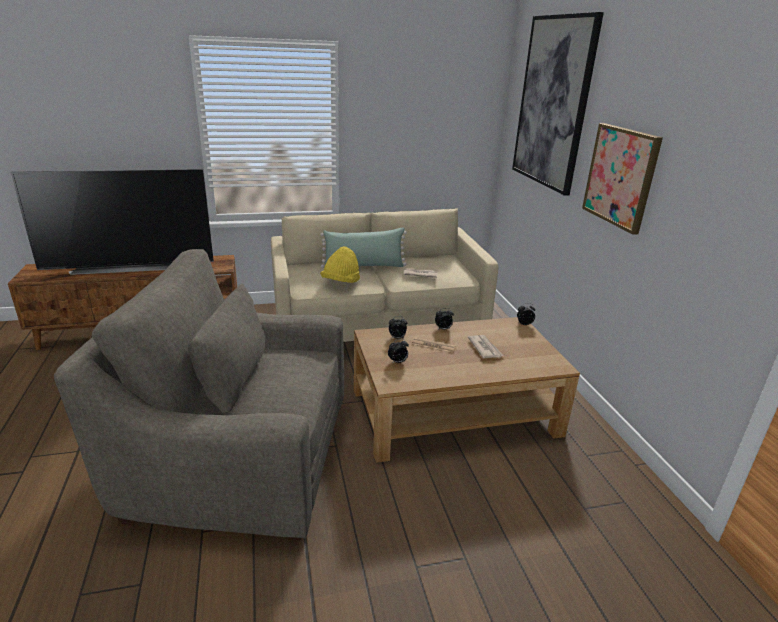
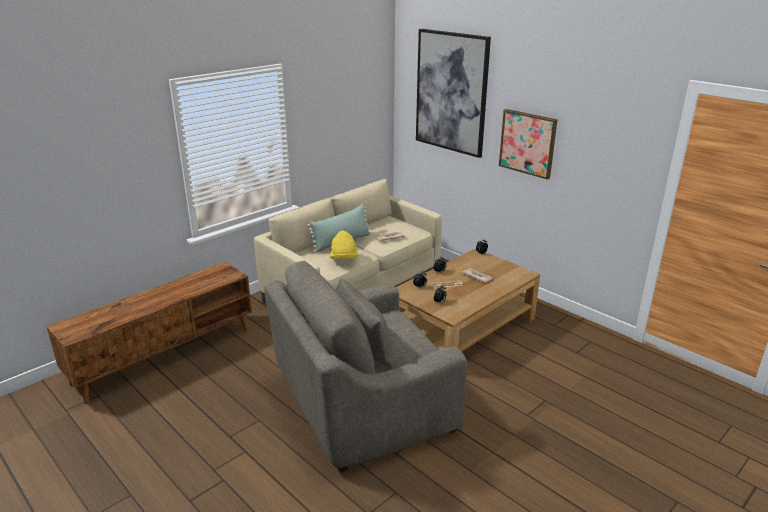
camera: 30 degrees left, 0 degrees up
television [11,169,214,275] -> none

